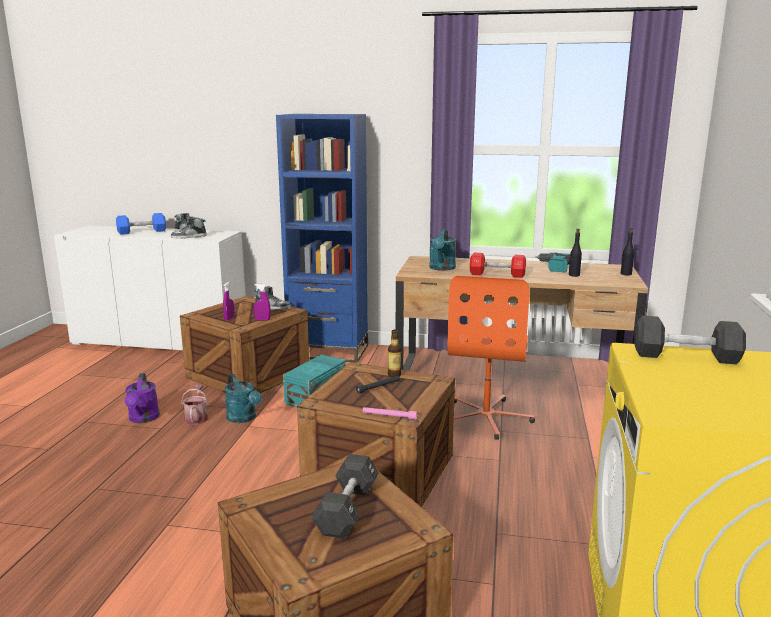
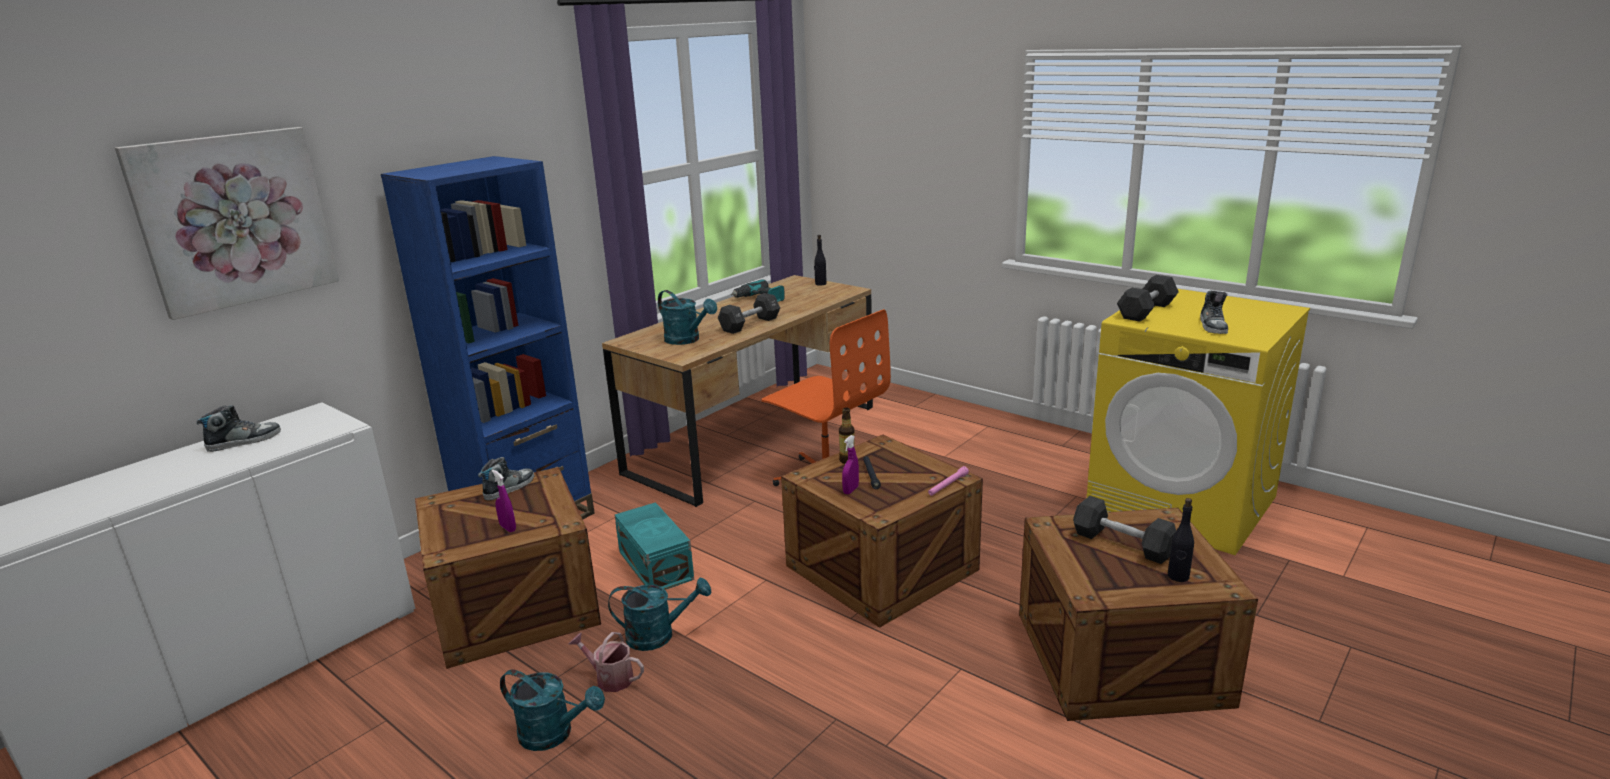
camera: 60 degrees left, 5 degrees up
blue dumbbell [116,213,166,235] -> none
purple watering can [125,373,160,423] -> turquoise watering can [500,669,605,751]
shoe [171,216,206,239] -> shoe moved to [1200,291,1228,334]
purple spray bottle [254,284,271,320] -> purple spray bottle moved to [842,435,859,494]
red dumbbell [470,253,526,278] -> black dumbbell [718,293,780,334]
black bottle [569,229,582,277] -> black bottle moved to [1168,498,1194,582]
none -> picture [115,127,339,320]

